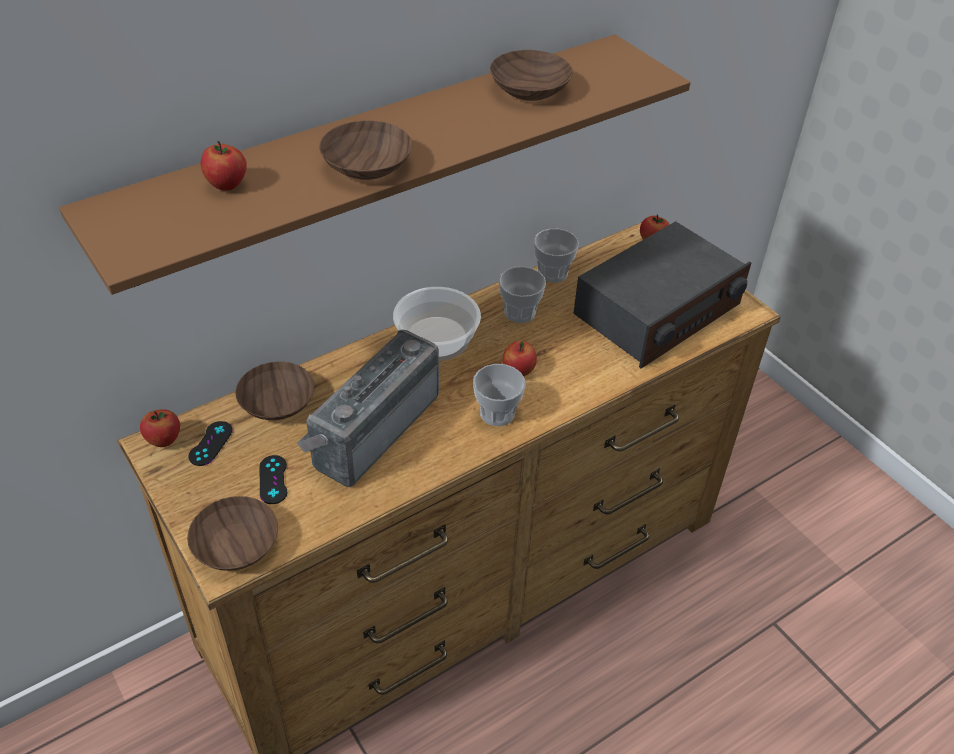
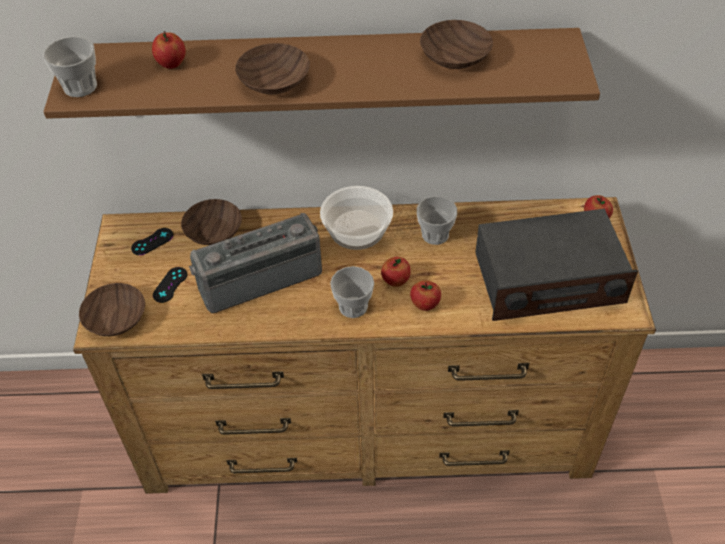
camera: 35 degrees right, 5 degrees up
apple [140,409,180,447] -> apple moved to [410,280,441,311]
cup [534,228,579,283] -> cup moved to [44,36,97,97]

